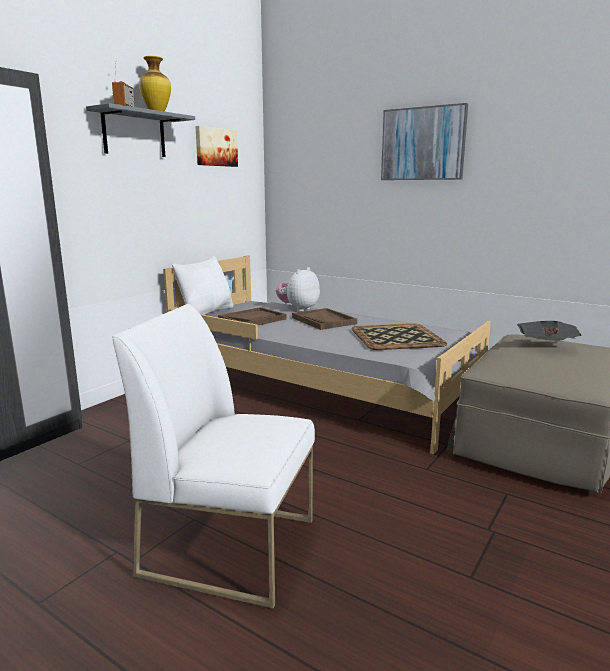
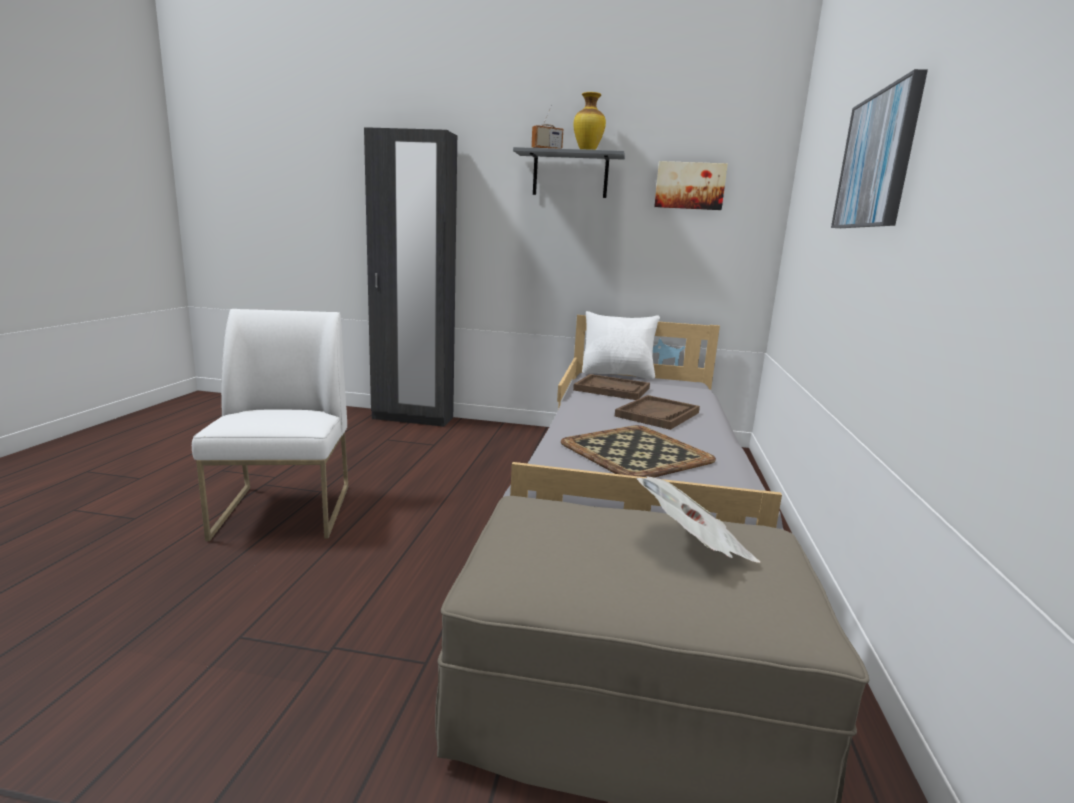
camera: 65 degrees right, 0 degrees up
plush toy [276,267,320,312] -> none

